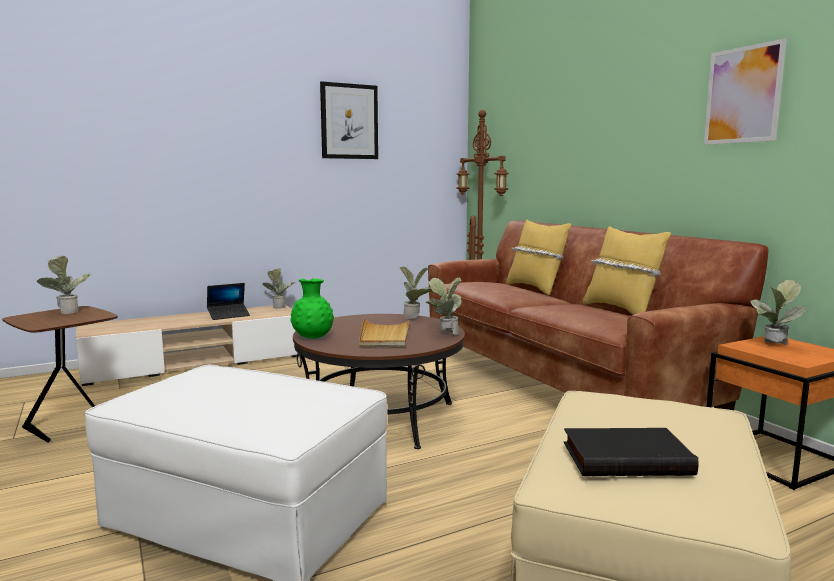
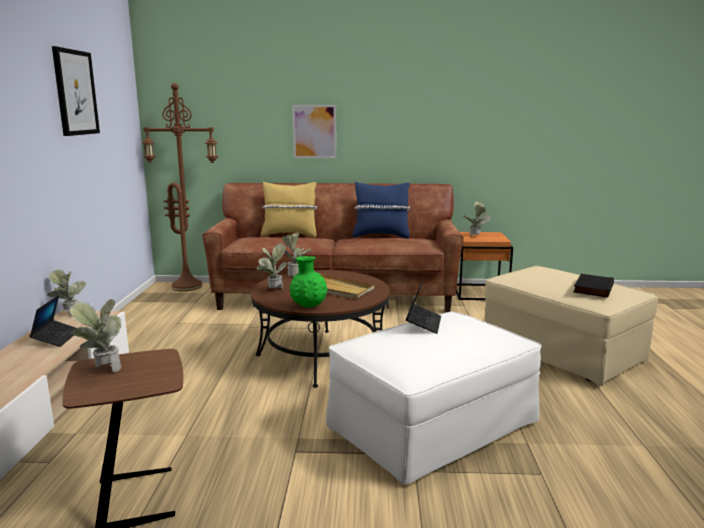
camera: 60 degrees left, 5 degrees up
potted plant [426,277,462,336] -> potted plant moved to [257,244,287,288]
yellow pillow [583,226,671,315] -> blue pillow [352,182,410,238]
picture [704,38,787,145] -> picture moved to [292,105,337,158]
none -> laptop [406,276,441,334]

